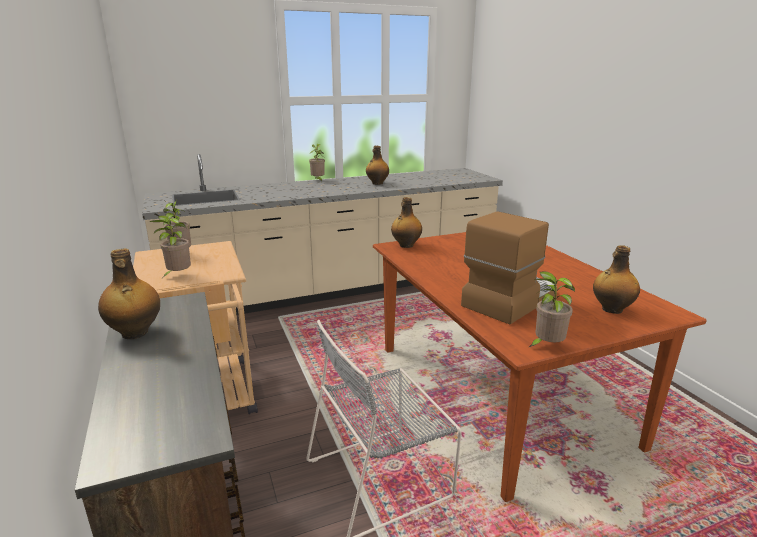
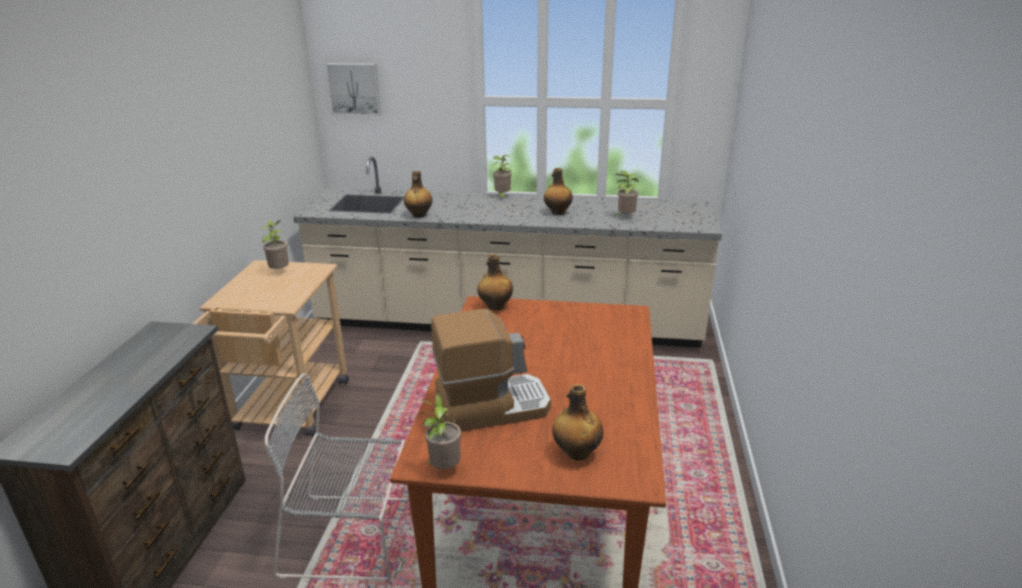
camera: 30 degrees right, 5 degrees up
bottle [98,248,160,339] -> bottle moved to [404,171,432,218]
potted plant [149,215,191,277] -> potted plant moved to [614,171,639,217]
none -> picture [326,63,381,116]

